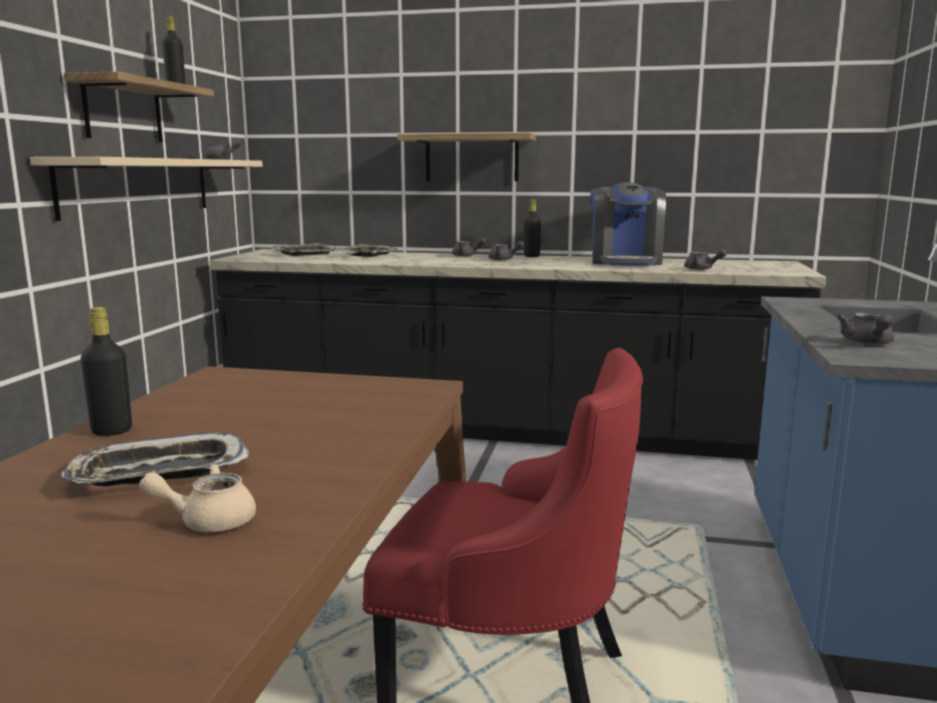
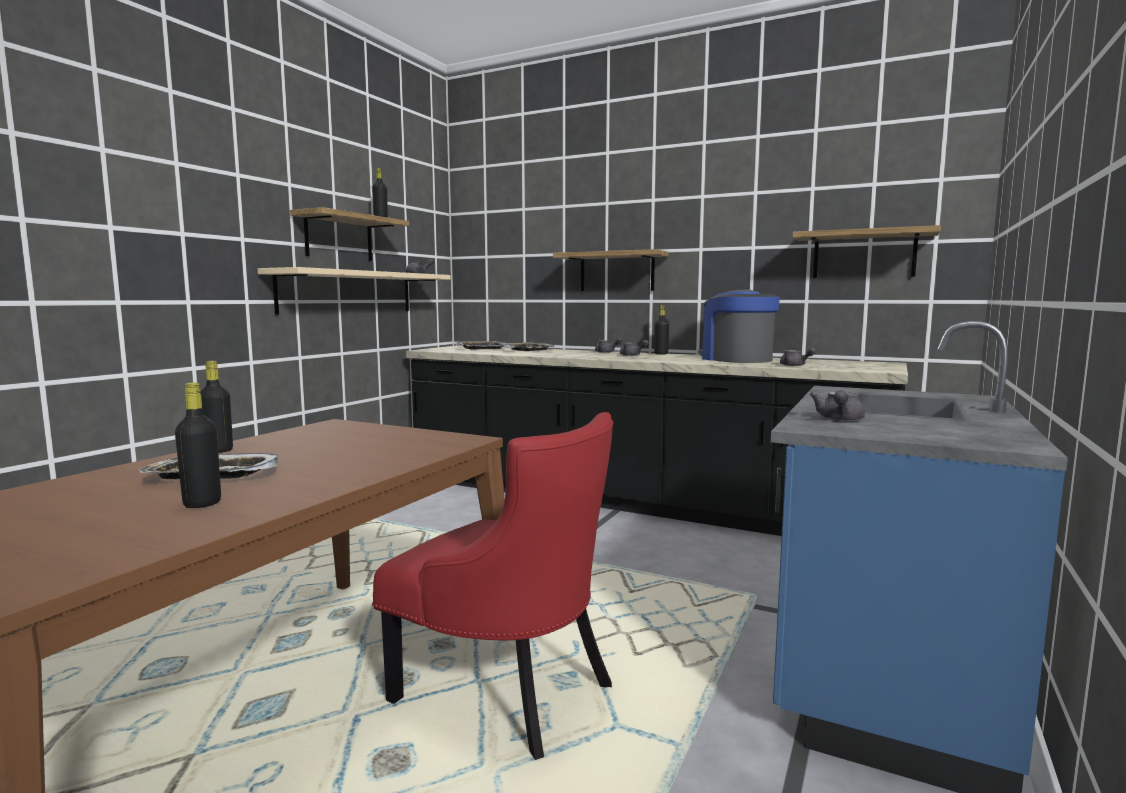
camera: 15 degrees right, 5 degrees down
beige teapot [139,464,256,532] -> black bottle [175,382,221,508]
coffee machine [591,182,666,266] -> coffee machine turned 135 degrees clockwise [698,290,780,363]
none -> shelf [793,225,941,278]

